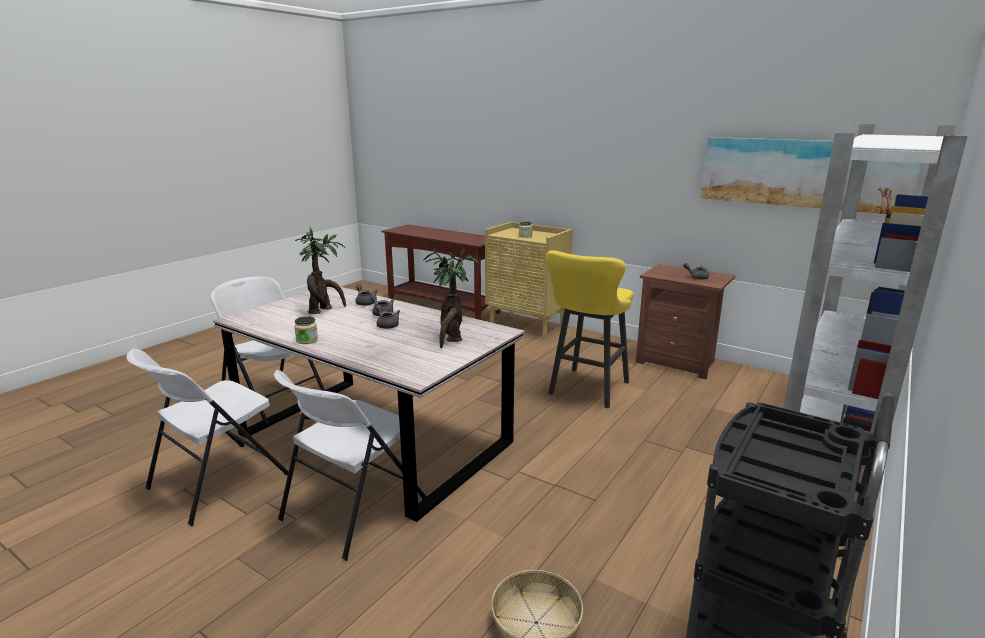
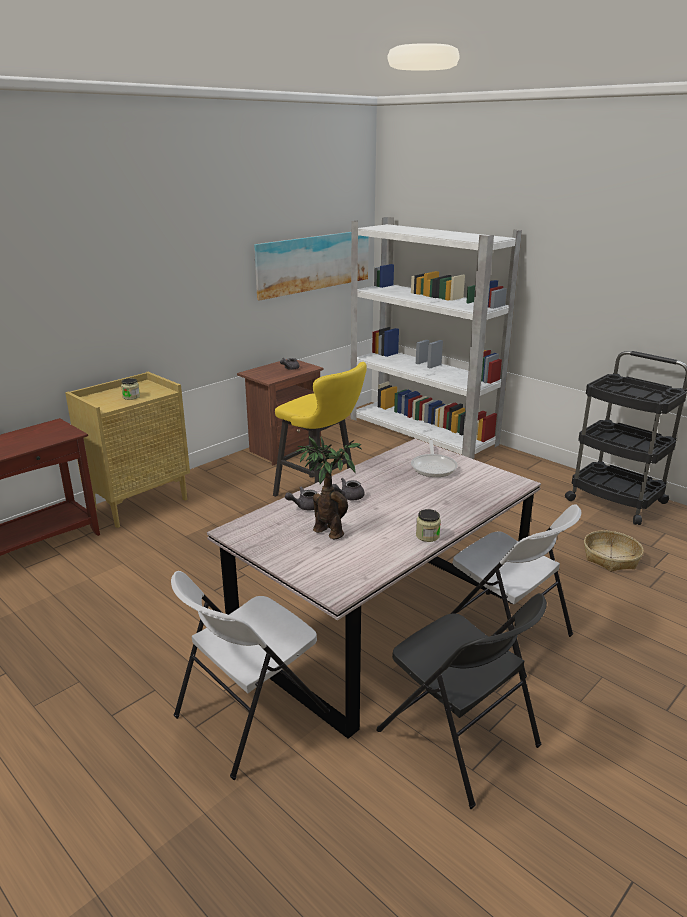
camera: 80 degrees left, 5 degrees up
white chair [126,349,289,526] -> black chair [376,593,547,809]
grey teapot [375,304,400,329] -> none
potted plant [424,248,480,349] -> frying pan [411,437,458,477]

